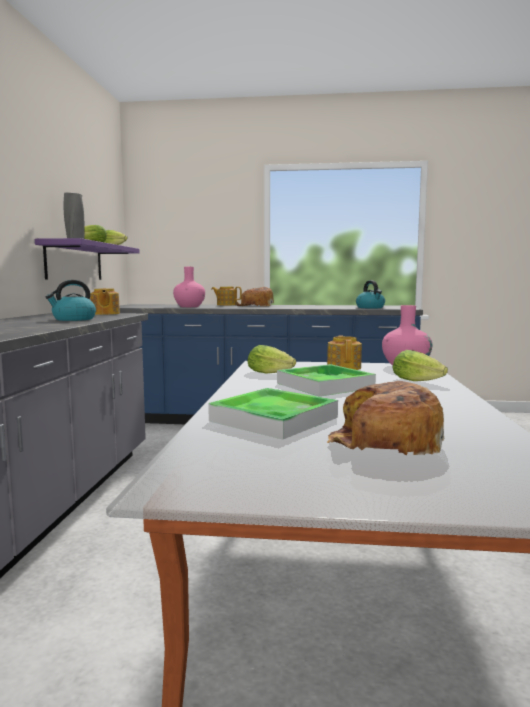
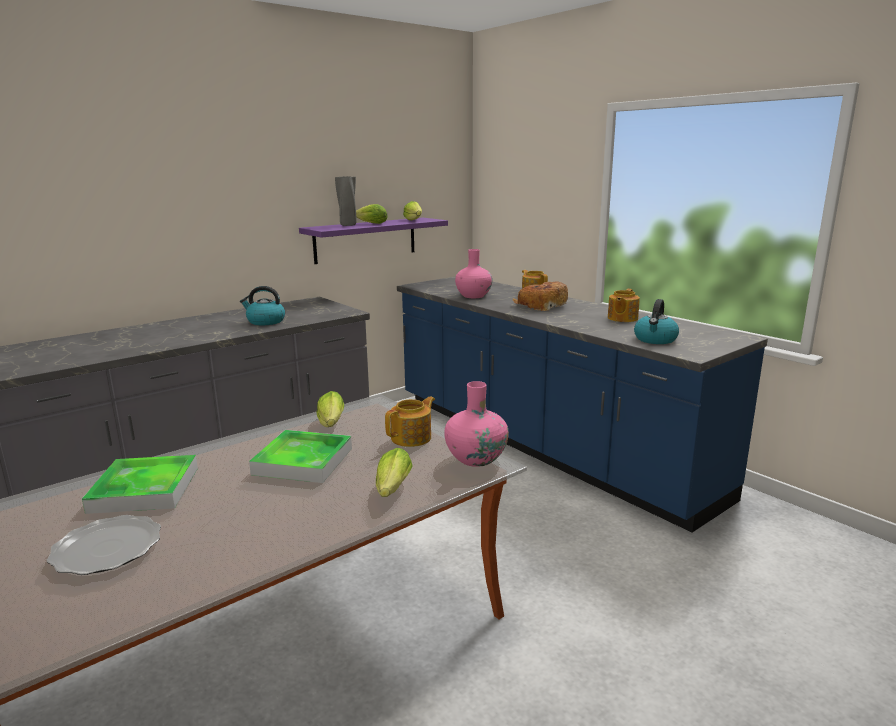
camera: 45 degrees right, 10 degrees up
teapot [90,288,120,315] -> teapot moved to [608,289,640,322]
bread [327,381,444,455] -> plate [47,515,161,575]

